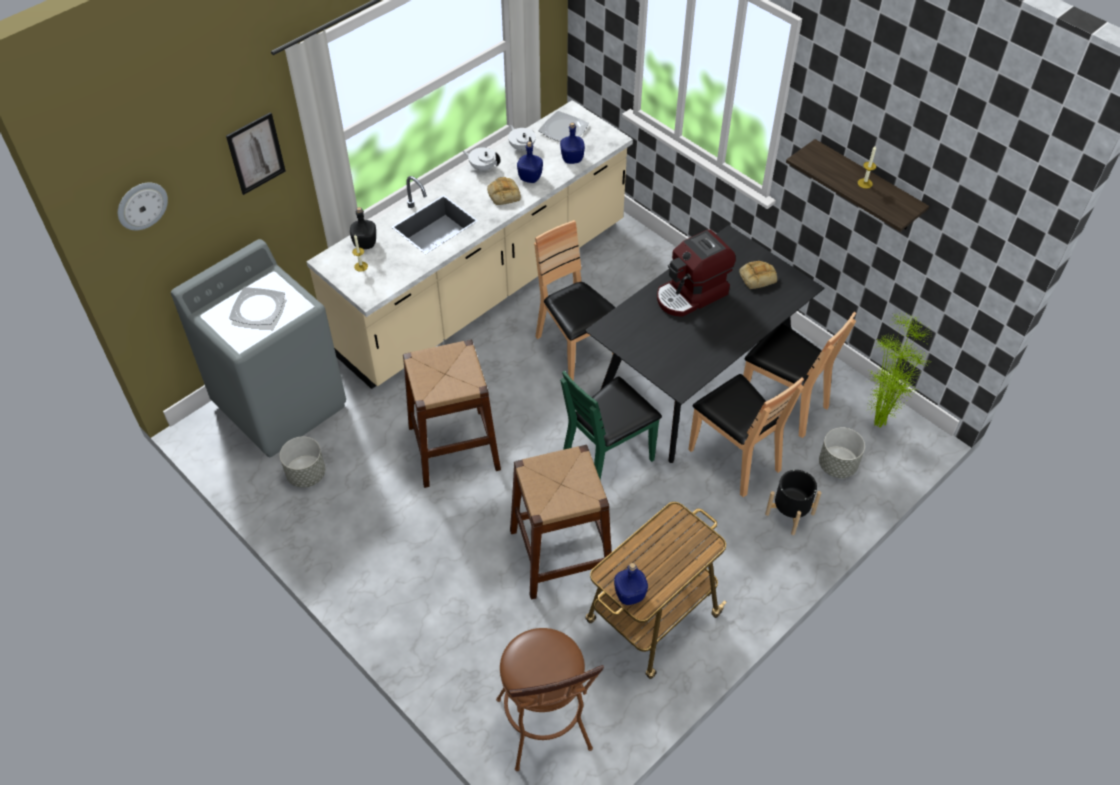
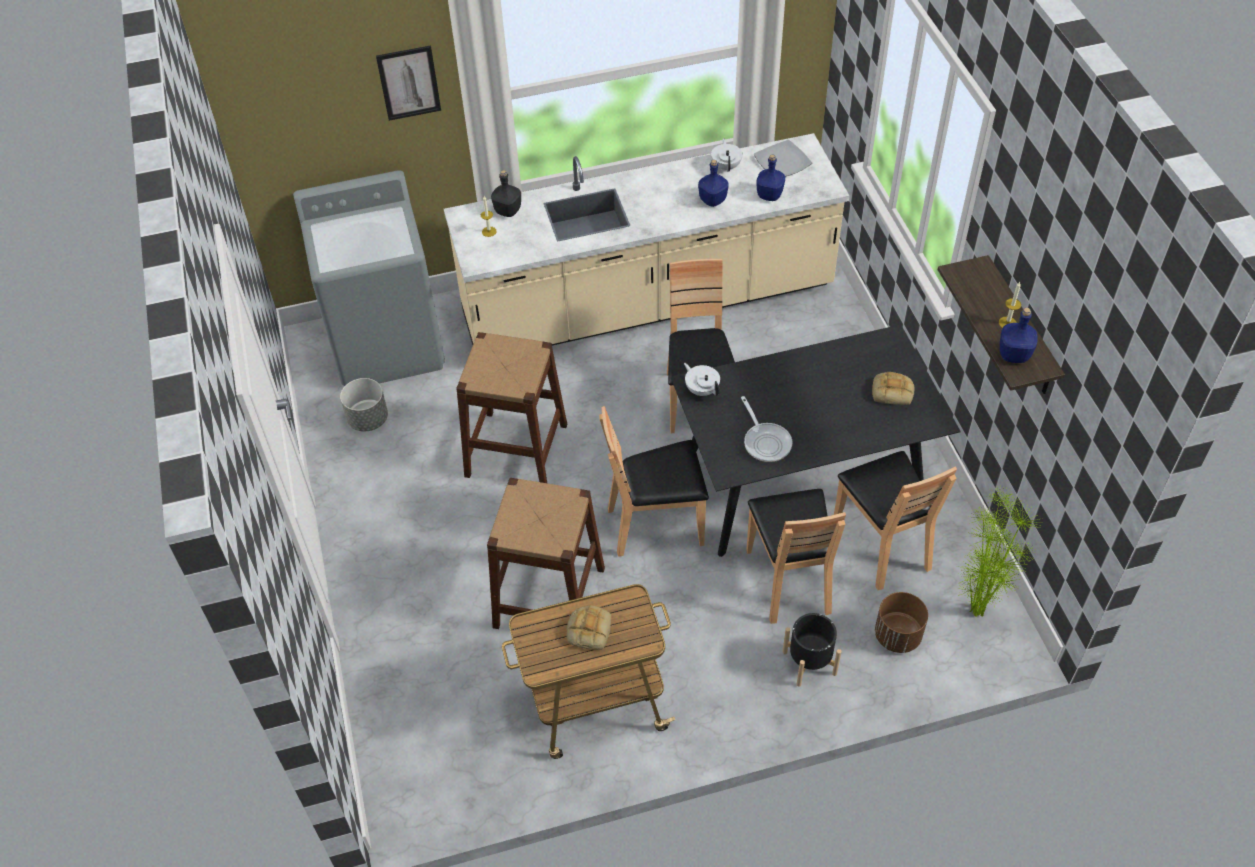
camera: 30 degrees right, 0 degrees up
wall clock [118,182,168,230] -> none
plate [229,287,285,325] -> none
white teapot [462,147,501,172] -> white teapot moved to [684,363,720,396]
bread [487,177,521,205] -> bread moved to [567,605,611,650]
brown stool [496,628,604,771] -> none
green chair [560,371,662,480] -> brown chair [599,406,709,557]
blue bottle [614,563,648,605] -> blue bottle moved to [1000,308,1038,363]
coffee machine [657,230,736,317] -> none
grey planter [819,427,865,478] -> brown planter [875,592,928,653]
none -> frying pan [741,396,792,462]

